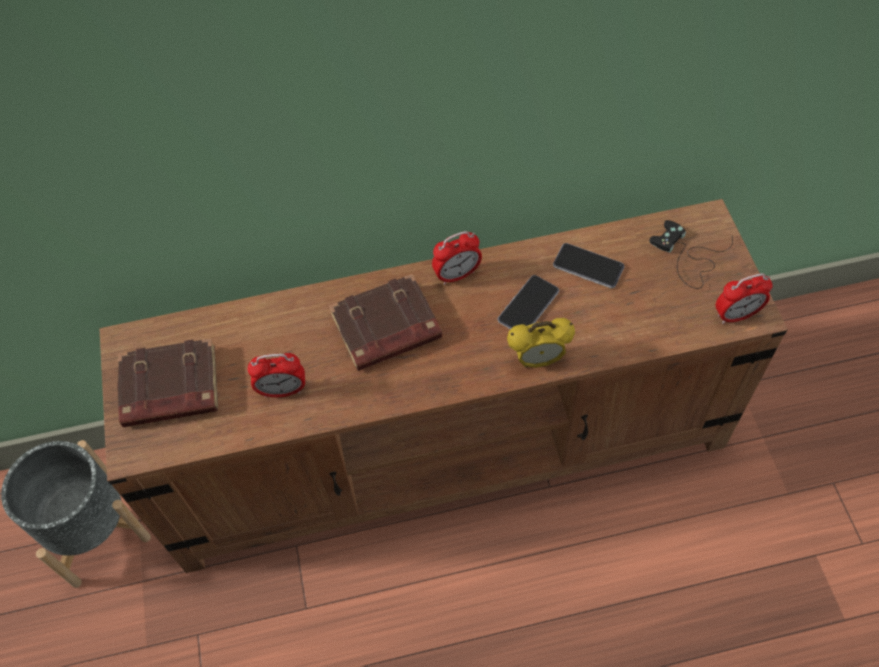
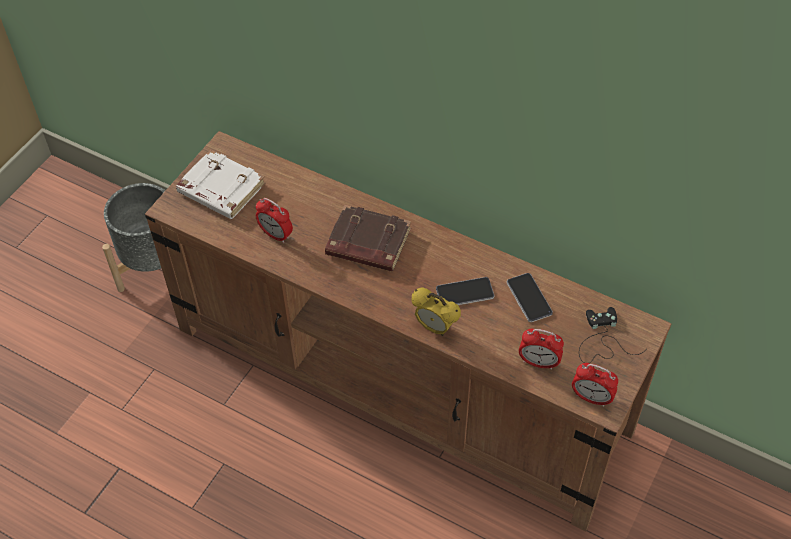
camera: 40 degrees right, 5 degrees down
brown book [117,338,218,427] -> white book [176,150,266,219]
alarm clock [432,231,482,285] -> alarm clock moved to [519,329,564,370]

